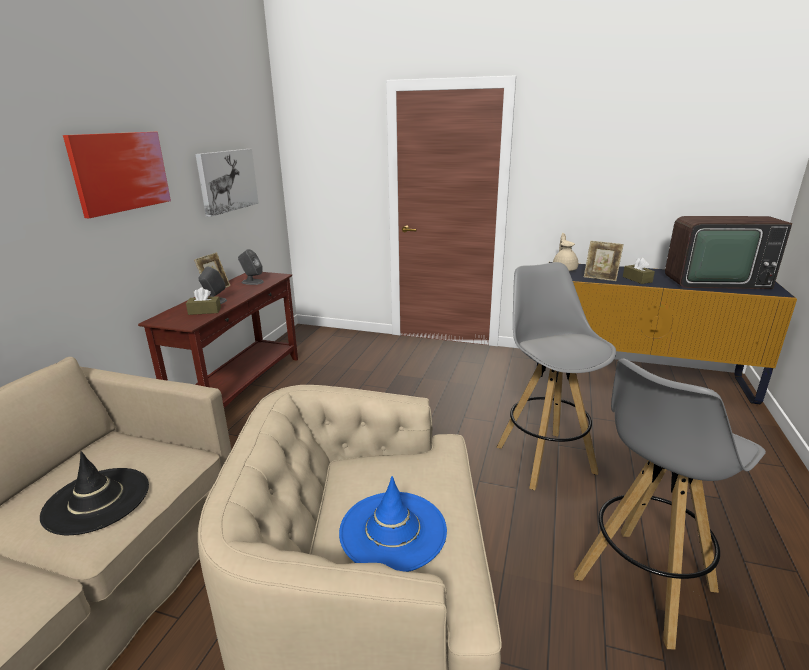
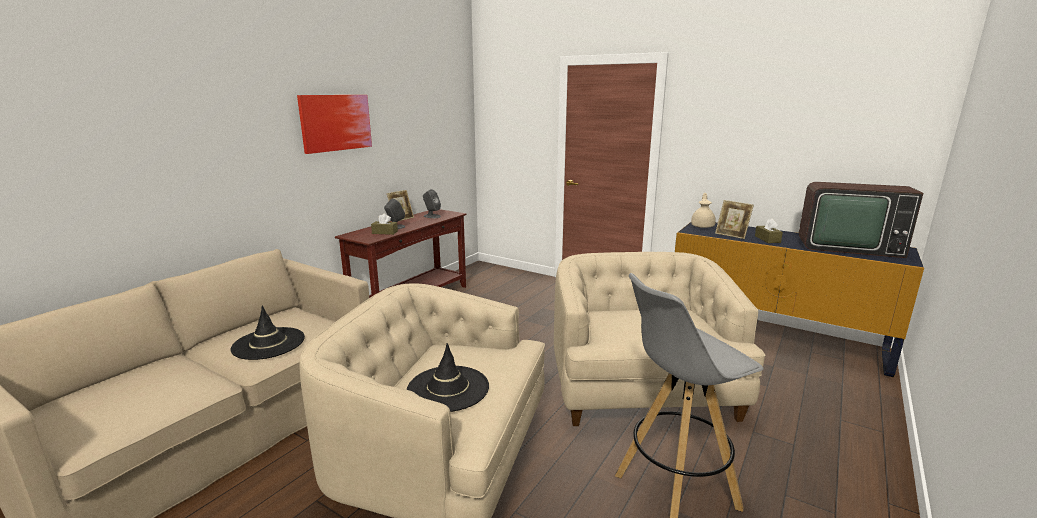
camera: 15 degrees right, 5 degrees down
picture [195,149,258,217] -> none
blue hat [339,476,447,572] -> black hat [407,343,489,412]
grey stool [496,262,616,490] -> beige armchair [554,252,766,426]

